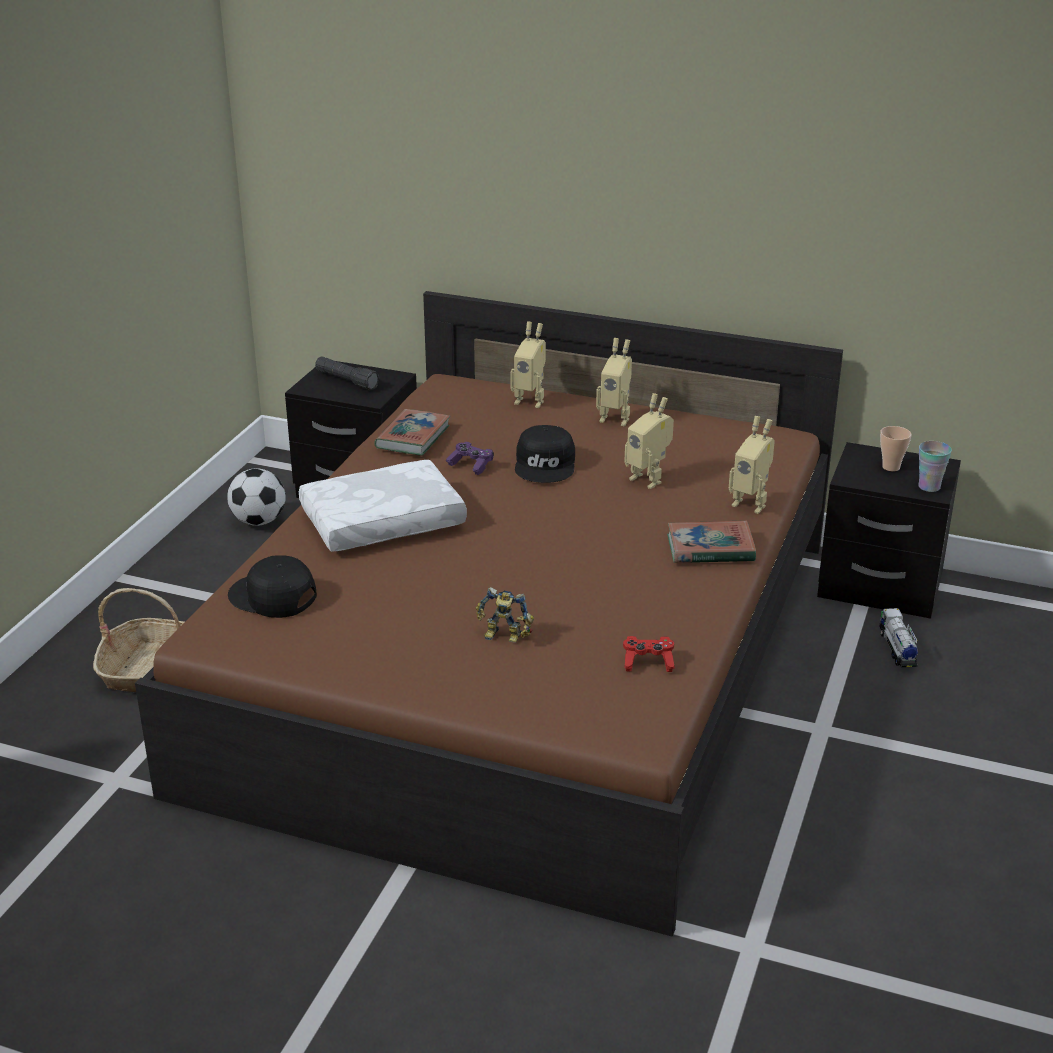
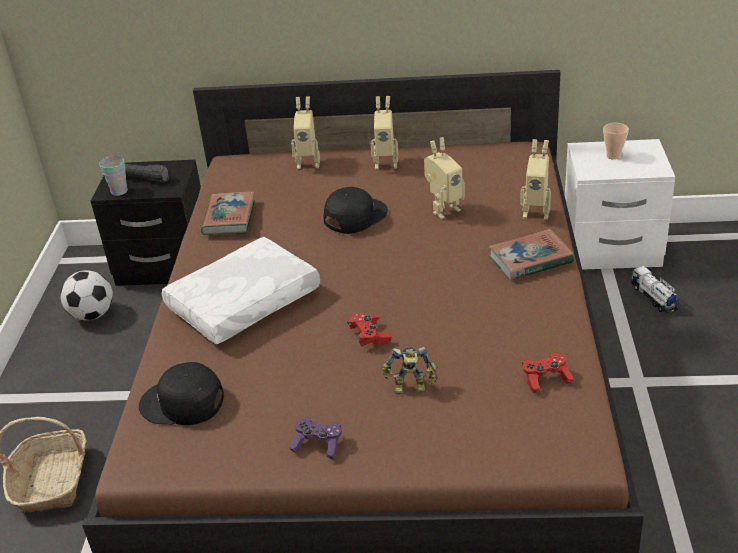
camera: 15 degrees left, 5 degrees up
purple game controller [446,442,494,475] -> purple game controller moved to [289,417,342,459]
black cap [515,425,575,483] -> black cap turned 120 degrees counterclockwise [324,187,388,234]
toy robot [624,393,674,489] -> toy robot turned 60 degrees counterclockwise [424,137,465,219]
black nightstand [817,442,961,619] -> white nightstand [565,139,675,270]
cup [918,441,952,492] -> cup moved to [99,156,128,196]
none -> red game controller [347,313,392,346]

